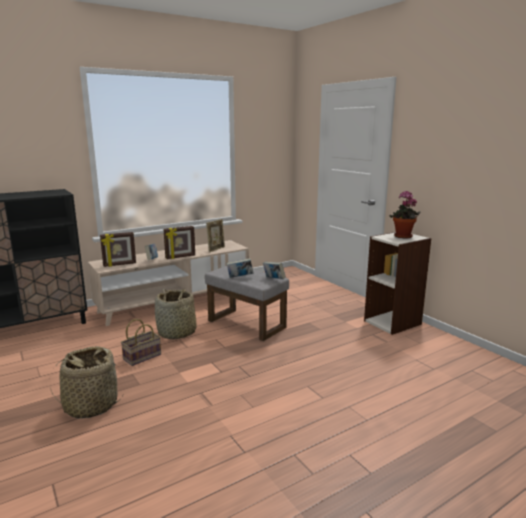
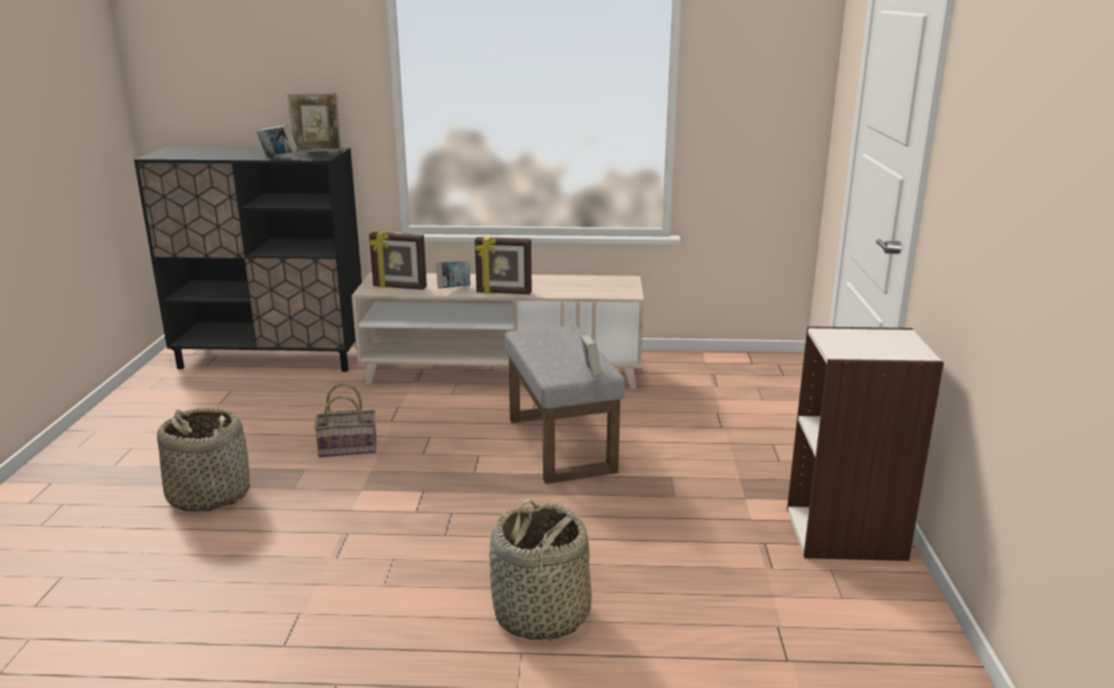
camera: 35 degrees right, 5 degrees up
basket [155,289,197,339] -> basket moved to [489,499,592,641]
picture frame [206,219,225,253] -> picture frame moved to [288,93,342,153]
book [227,258,254,278] -> book moved to [256,124,298,156]
potted plant [390,191,421,239] -> none

